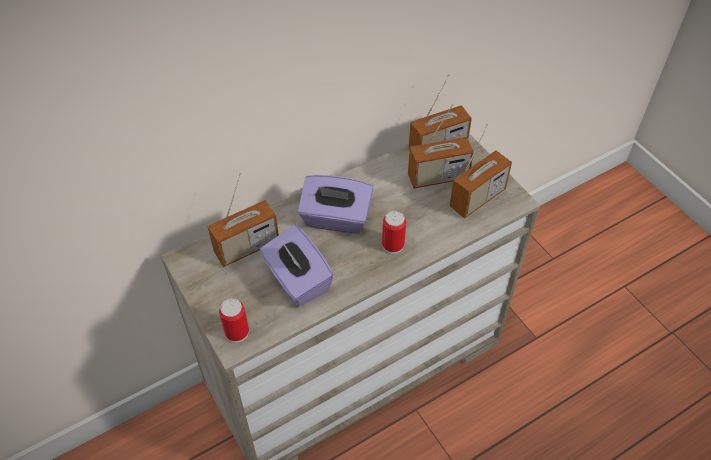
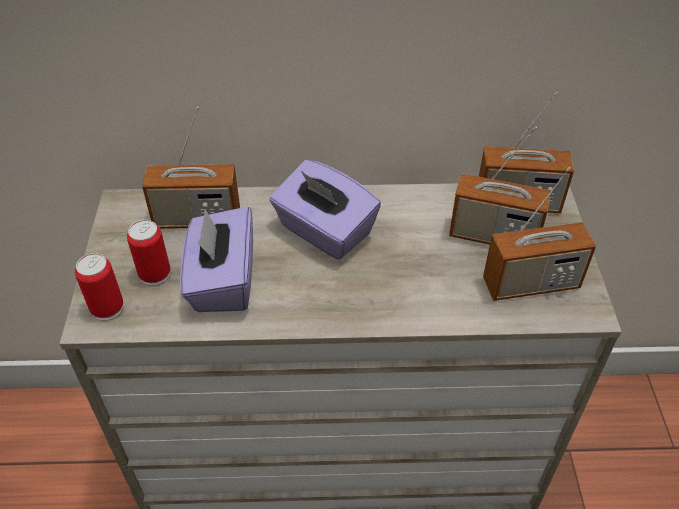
camera: 30 degrees right, 5 degrees down
can [382,211,406,254] -> can moved to [127,220,170,286]

